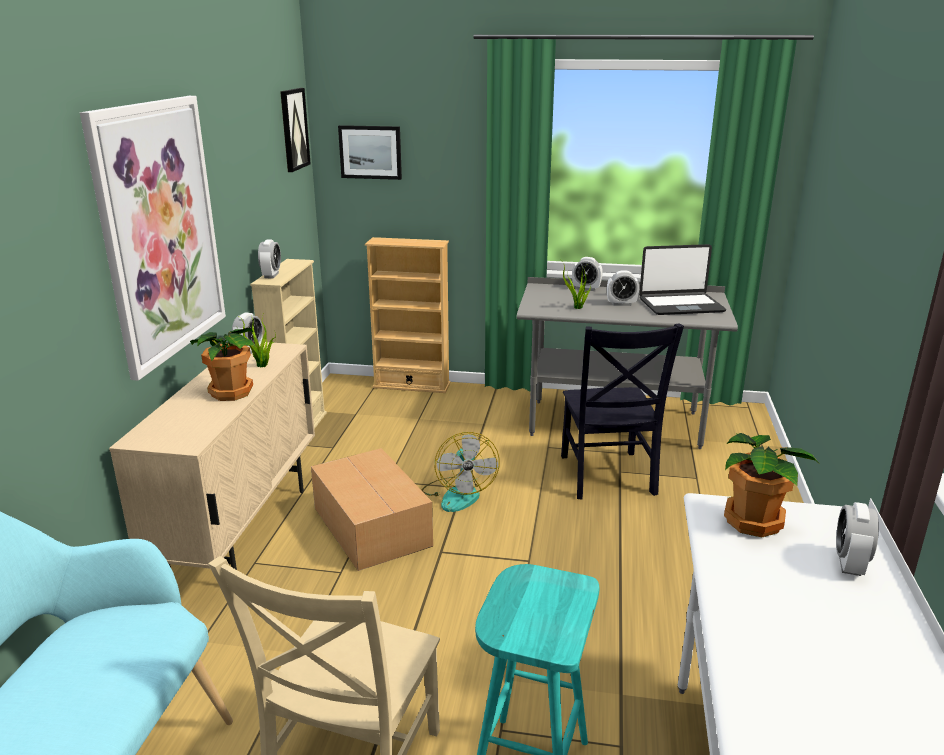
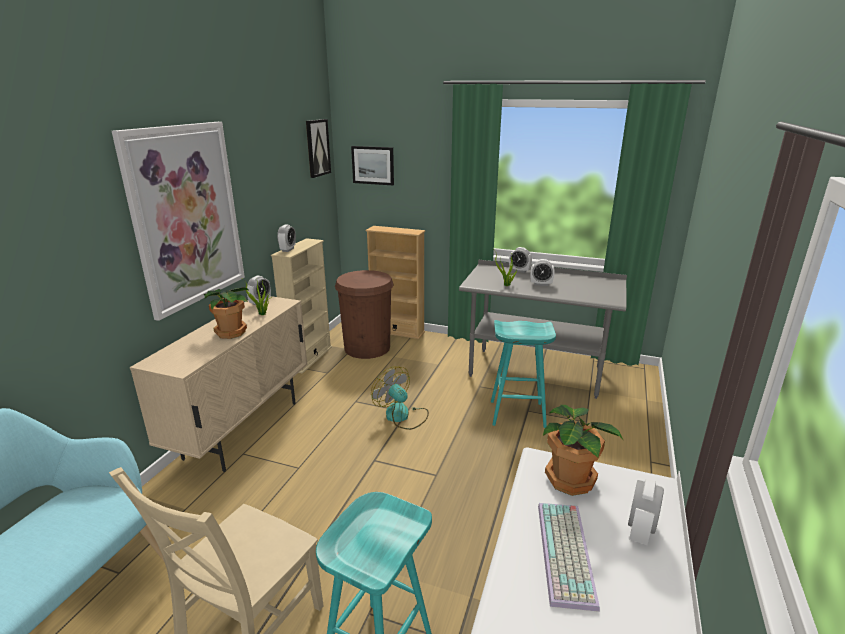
camera: 10 degrees right, 0 degrees up
cardboard box [311,448,433,571] -> none
fan [422,432,500,512] -> fan turned 135 degrees clockwise [371,366,429,430]
black chair [561,323,684,499] -> turquoise stool [491,320,556,428]
laptop [639,244,726,315] -> none
none -> brown trash can [335,270,394,359]
none -> keyboard [538,503,600,612]

